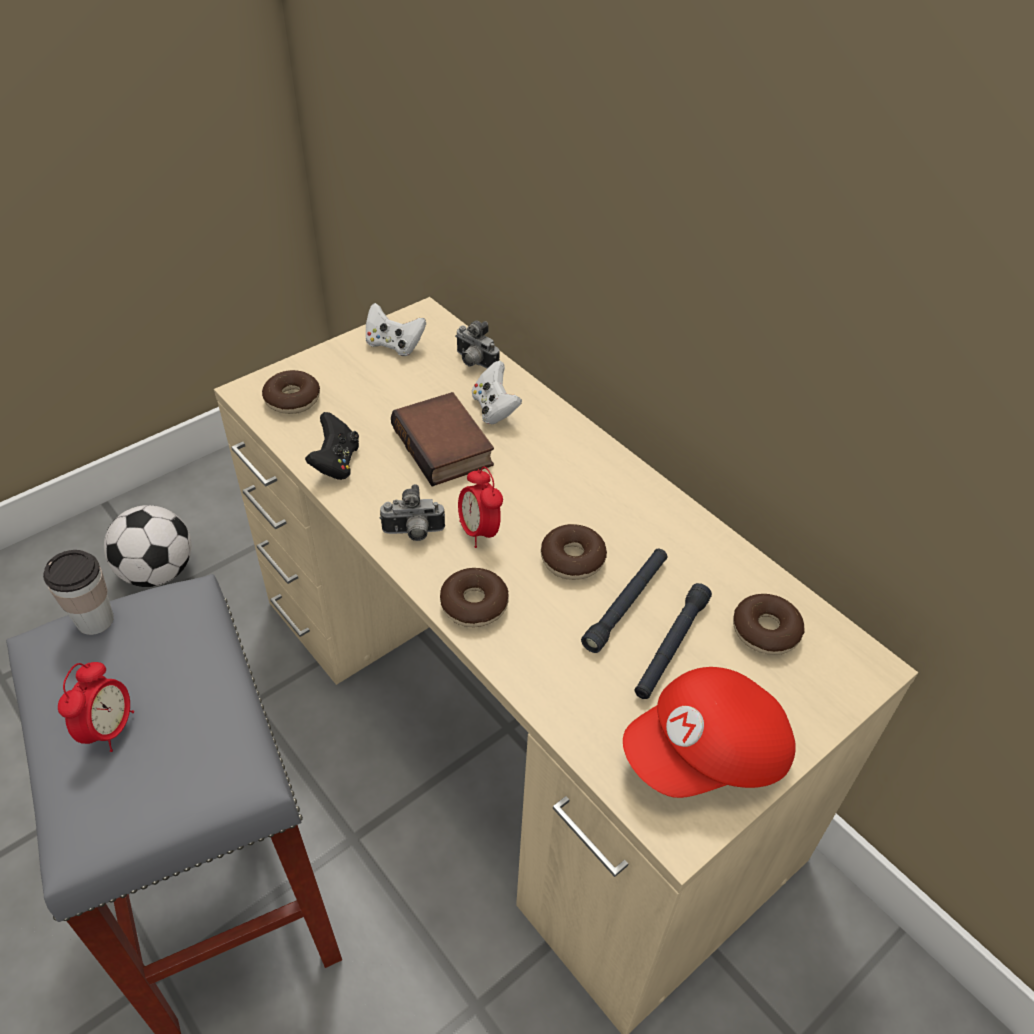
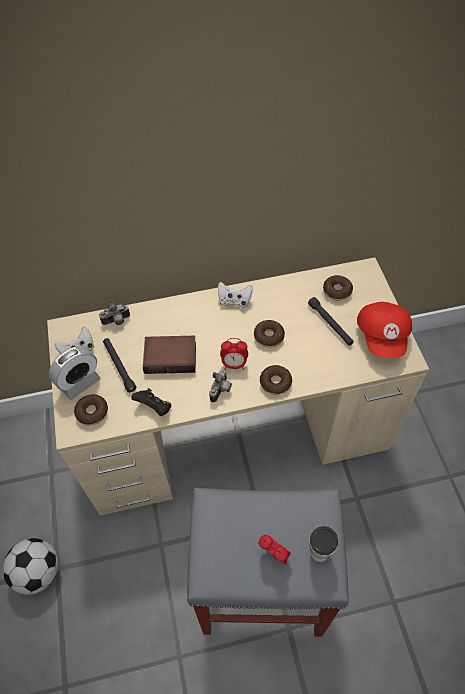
camera: 60 degrees left, 10 degrees up
cup [43,550,114,635] -> cup moved to [309,526,338,562]
white game controller [472,361,522,424] -> white game controller moved to [218,282,253,308]
black flashlight [581,549,668,653] -> black flashlight moved to [103,338,136,392]
none -> alarm clock [49,346,101,400]

